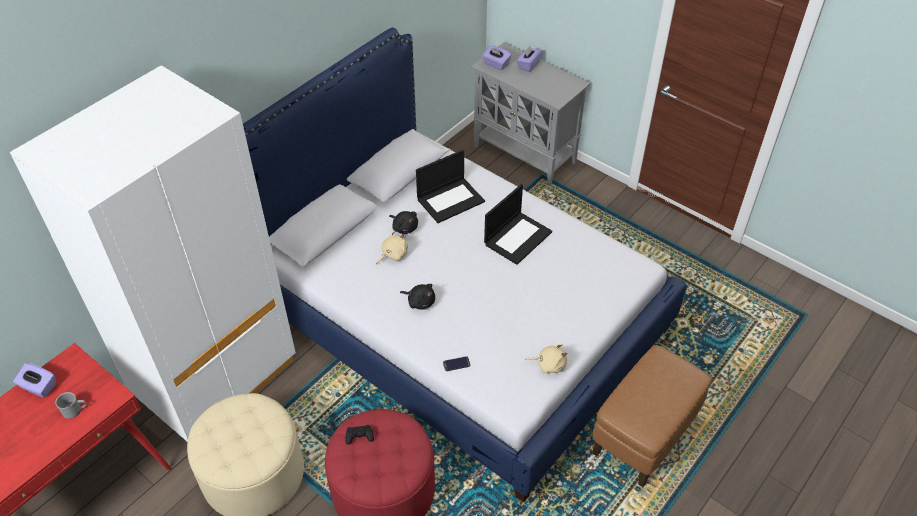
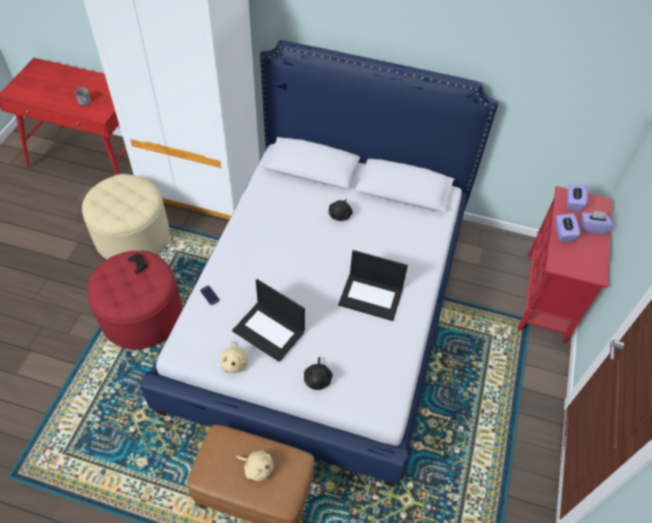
camera: 65 degrees right, 5 degrees up
purple tissue box [13,363,56,398] -> purple tissue box moved to [555,213,580,242]
beige plush toy [376,230,408,264] -> beige plush toy moved to [236,450,273,481]
black plush toy [400,284,435,310] -> black plush toy moved to [304,357,333,390]
laptop [416,150,485,223] -> laptop moved to [232,279,305,362]
grey cabinet [471,42,591,186] -> red cabinet [517,186,612,343]

